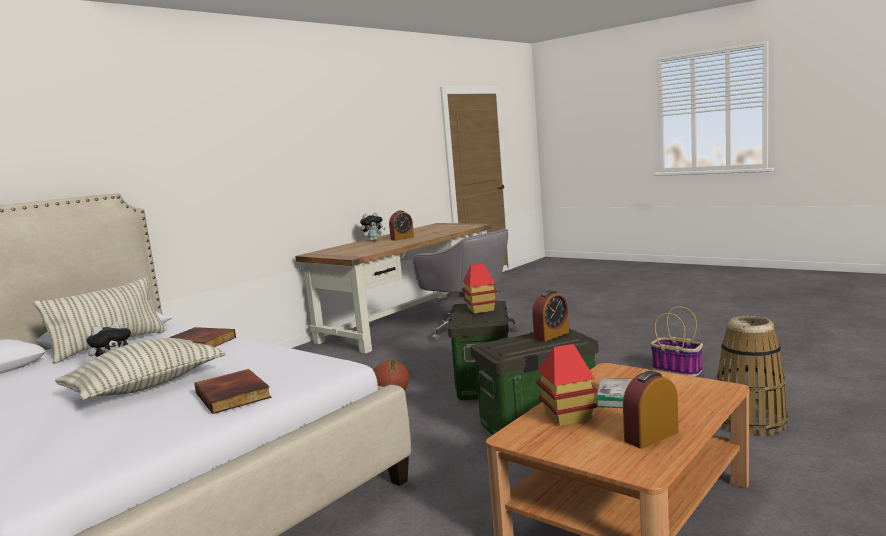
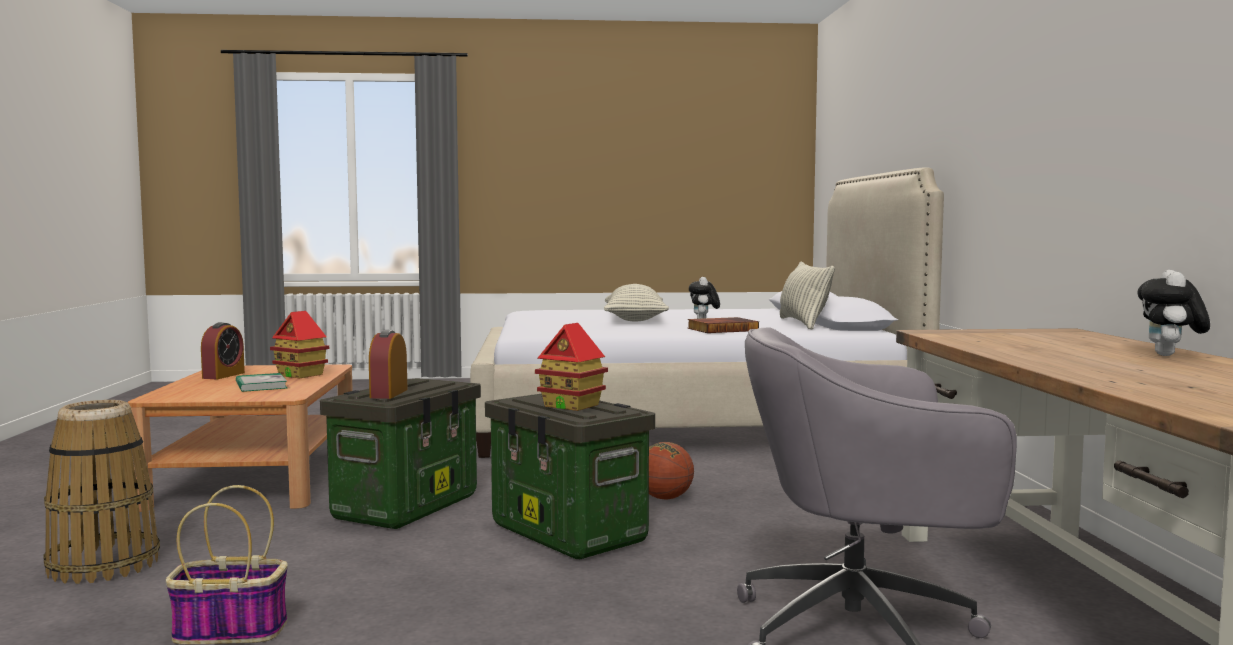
camera: 135 degrees right, 5 degrees down
book [194,369,271,414] -> none
alarm clock [389,211,414,241] -> none

